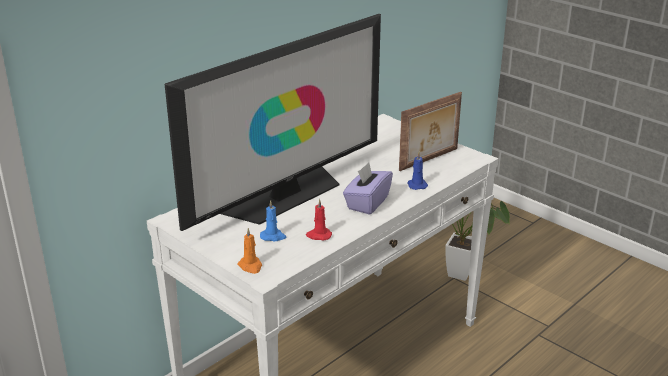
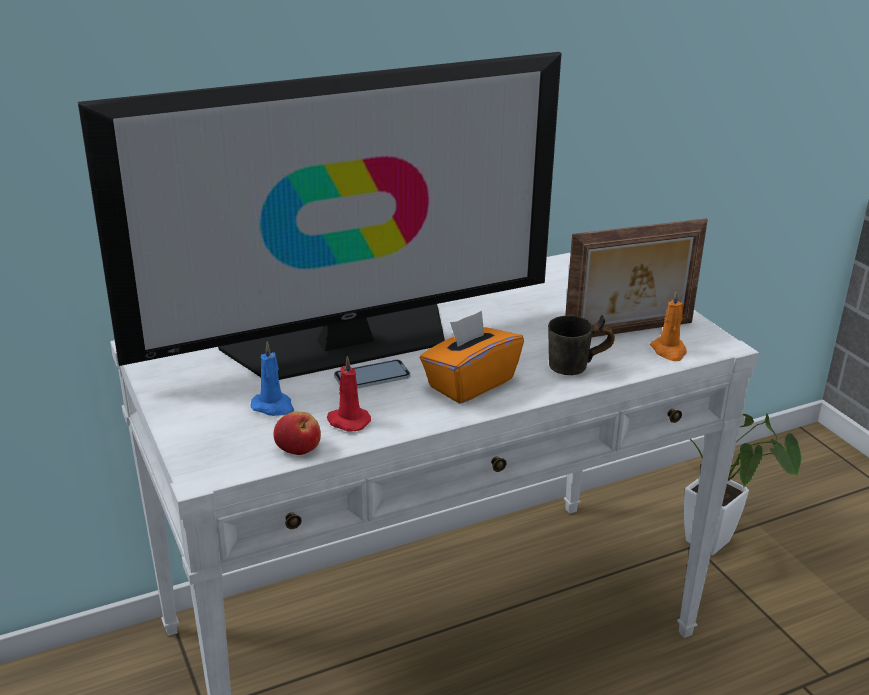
camera: 20 degrees right, 0 degrees up
orange candle [238,228,262,274] -> orange candle moved to [650,290,687,361]
purple tissue box [343,162,393,215] -> orange tissue box [420,311,524,404]
blue candle [408,152,428,190] -> grey mug [548,315,615,375]
none -> apple [273,411,321,455]
none -> phone [334,359,411,389]

